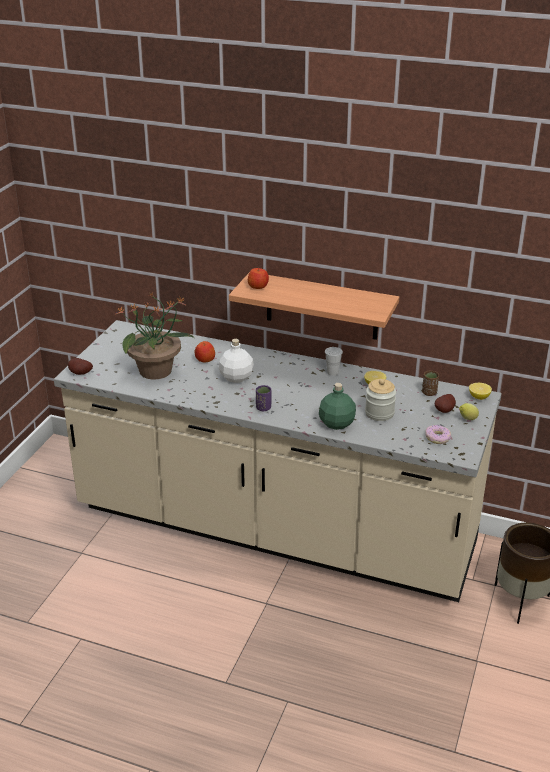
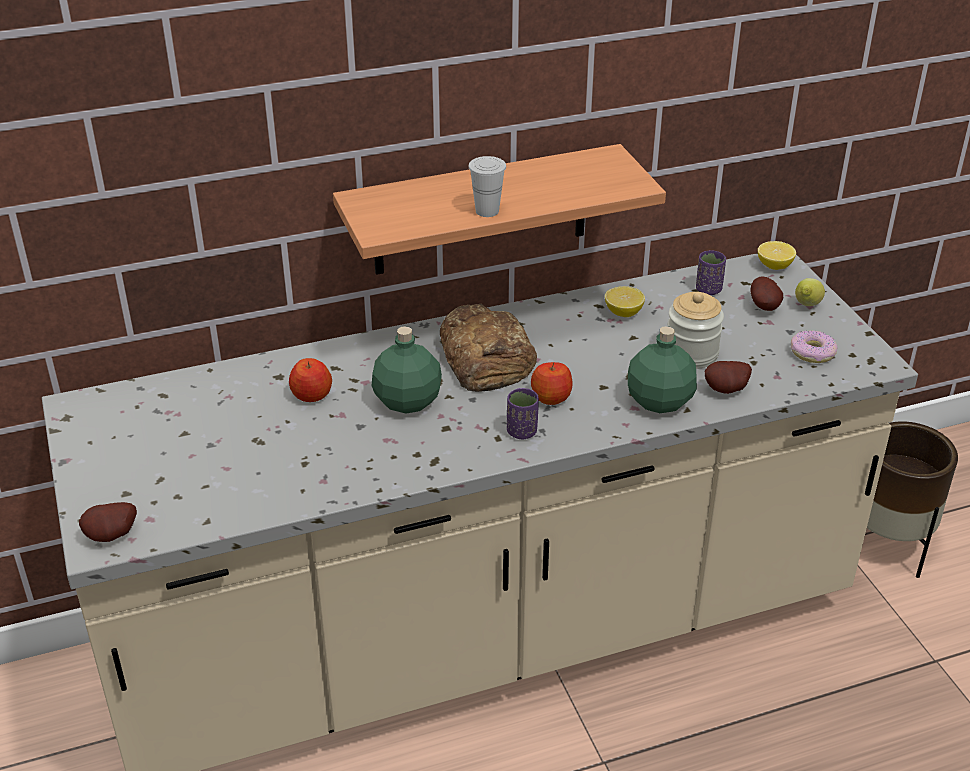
camera: 40 degrees left, 5 degrees up
potted plant [114,292,194,380] -> none
white bottle [219,339,254,383] -> green bottle [372,326,442,414]
apple [248,268,269,289] -> apple moved to [531,362,572,405]
white cup [325,347,343,376] -> white cup moved to [468,156,506,217]
brown cup [422,371,439,396] -> purple cup [696,250,726,295]
none -> bread [440,304,537,392]
none -> potato [705,361,752,394]

